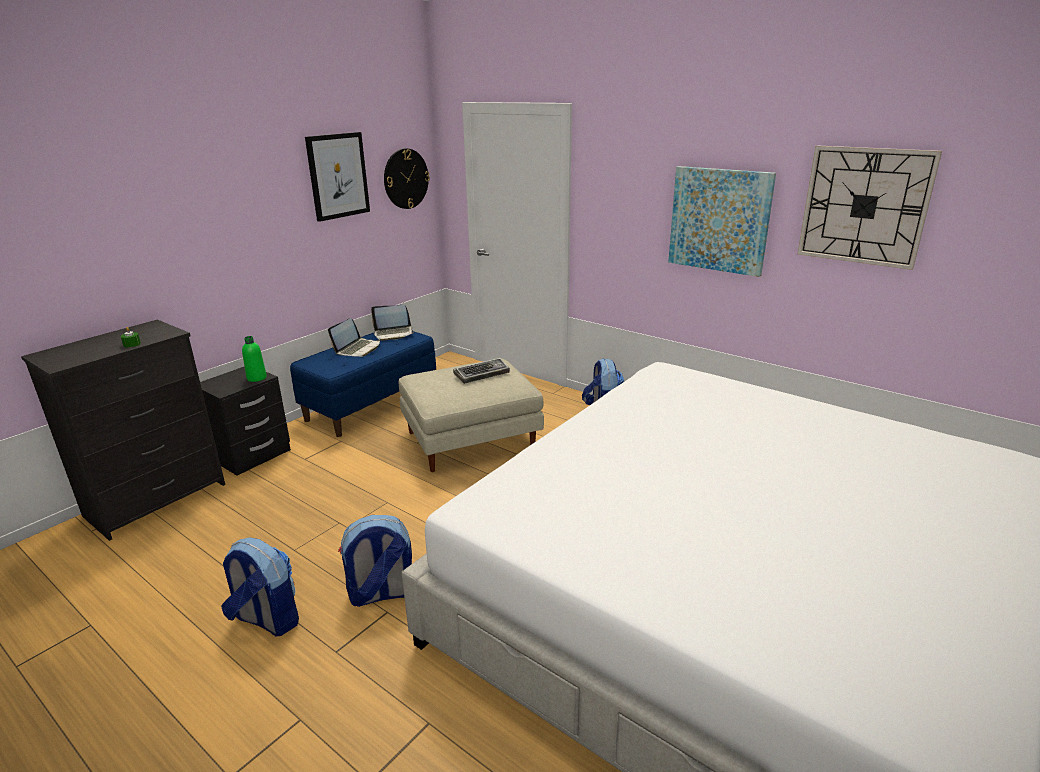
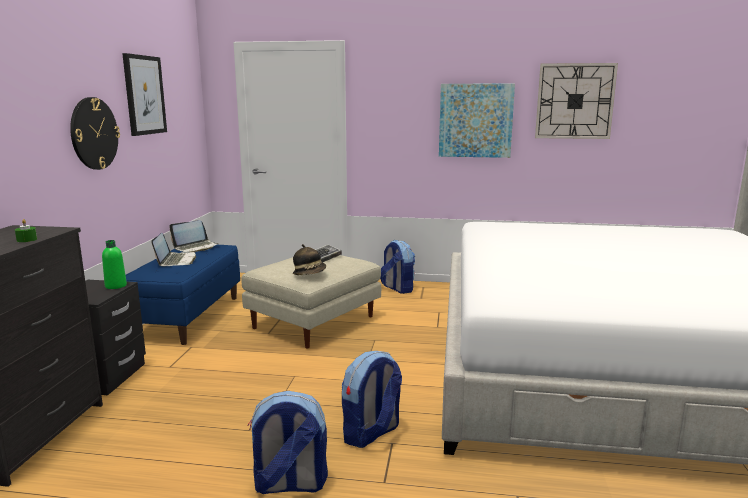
camera: 30 degrees left, 10 degrees down
wall clock [384,148,430,209] -> wall clock moved to [70,97,120,170]
none -> hat [293,244,326,275]

